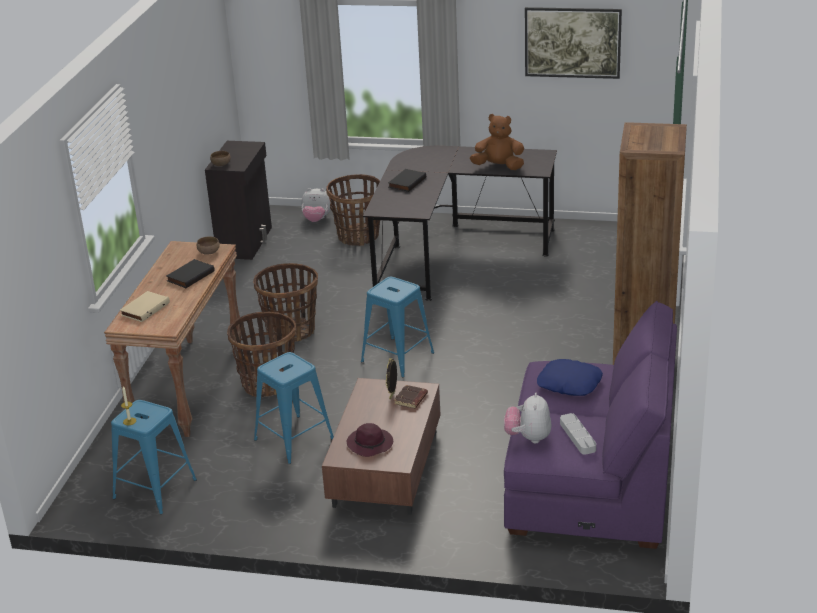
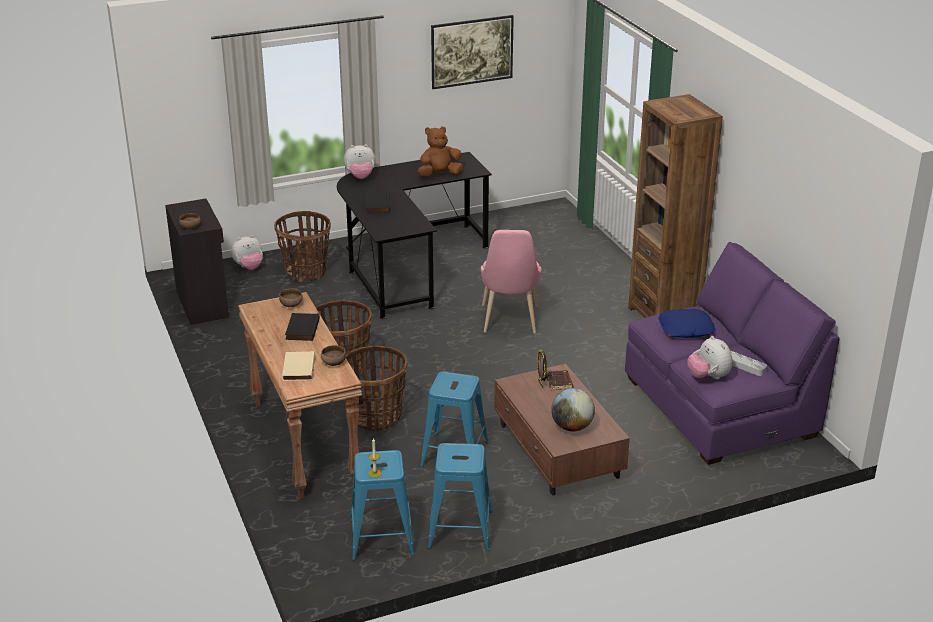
camera: 35 degrees left, 0 degrees up
purple hat [347,423,393,457] -> globe [551,388,595,431]
blue stool [361,277,434,377] -> blue stool moved to [428,443,492,551]
none -> brown bowl [321,345,346,366]
none -> plush toy [344,144,375,179]
none -> pink chair [481,230,541,334]

